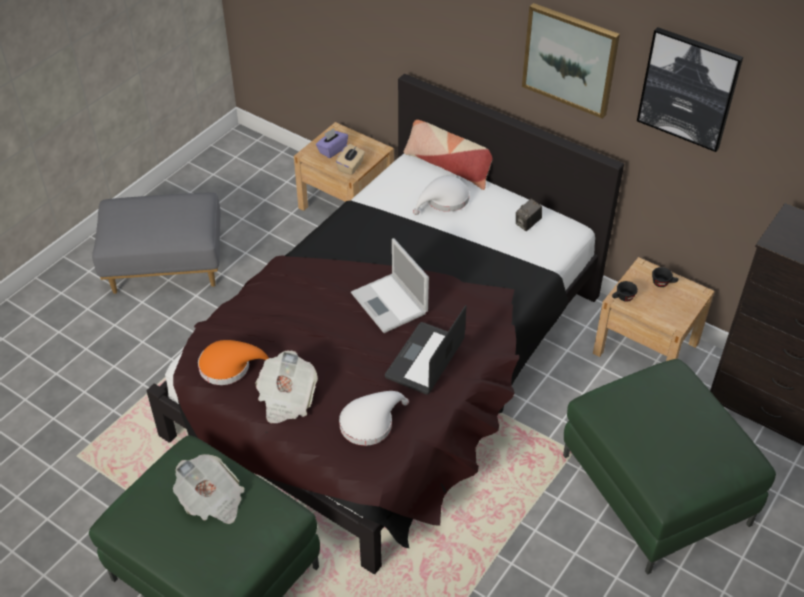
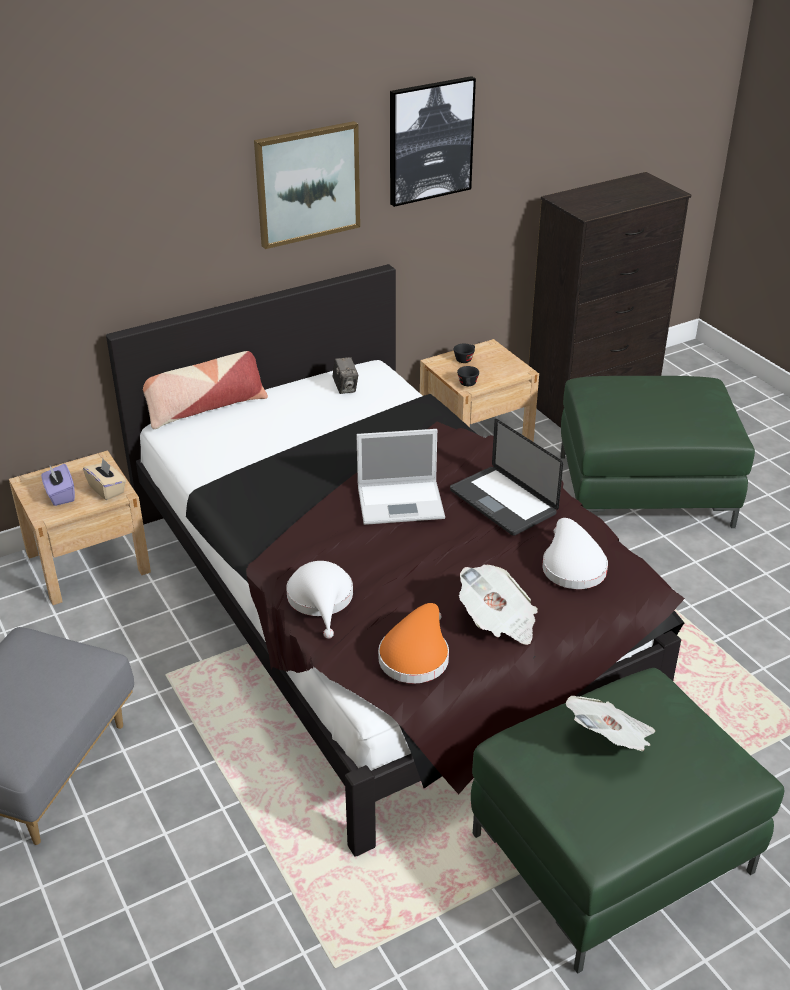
camera: 65 degrees left, 10 degrees down
white hat [413,176,469,215] -> white hat moved to [286,561,353,639]

